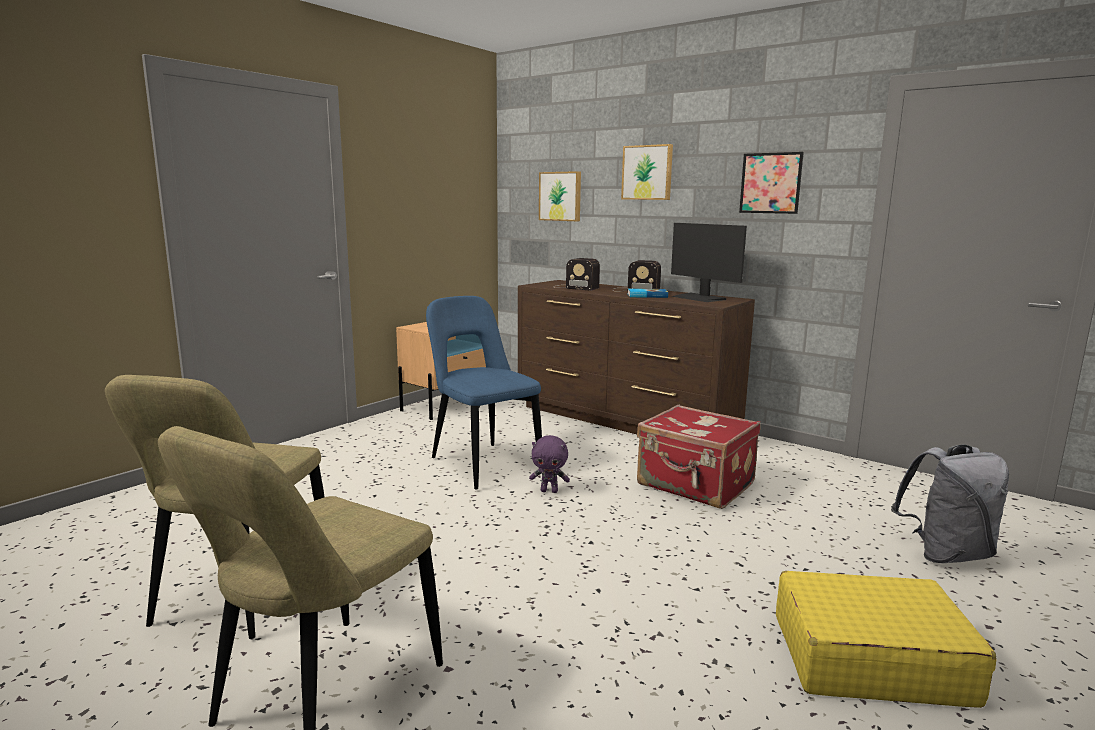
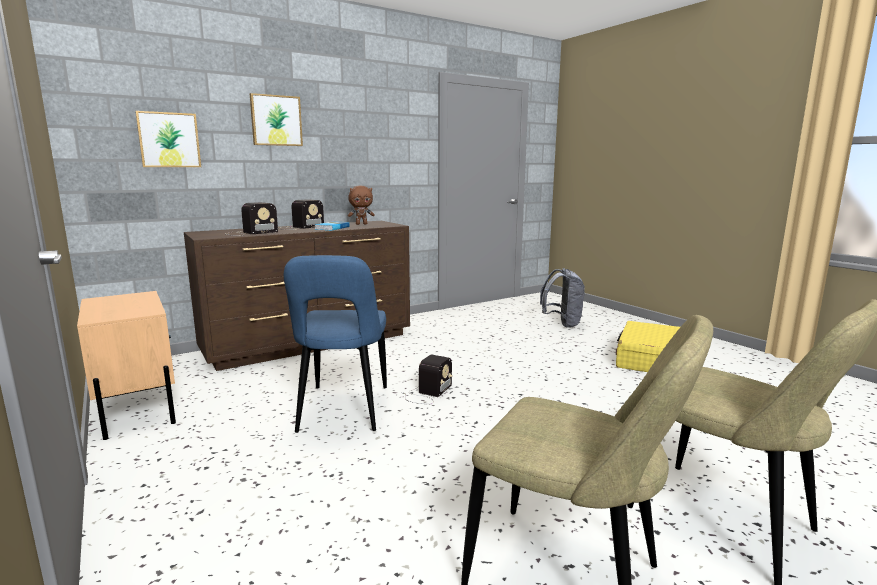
camera: 70 degrees left, 0 degrees up
blue chair [426,296,542,489] -> blue chair turned 75 degrees counterclockwise [284,255,387,433]
purple plush toy [529,435,570,493] -> radio [402,354,453,404]
red suitcase [637,405,761,509] -> none
monitor [671,223,747,302] -> brown plush toy [348,186,375,225]
picture [739,152,804,214] -> none

